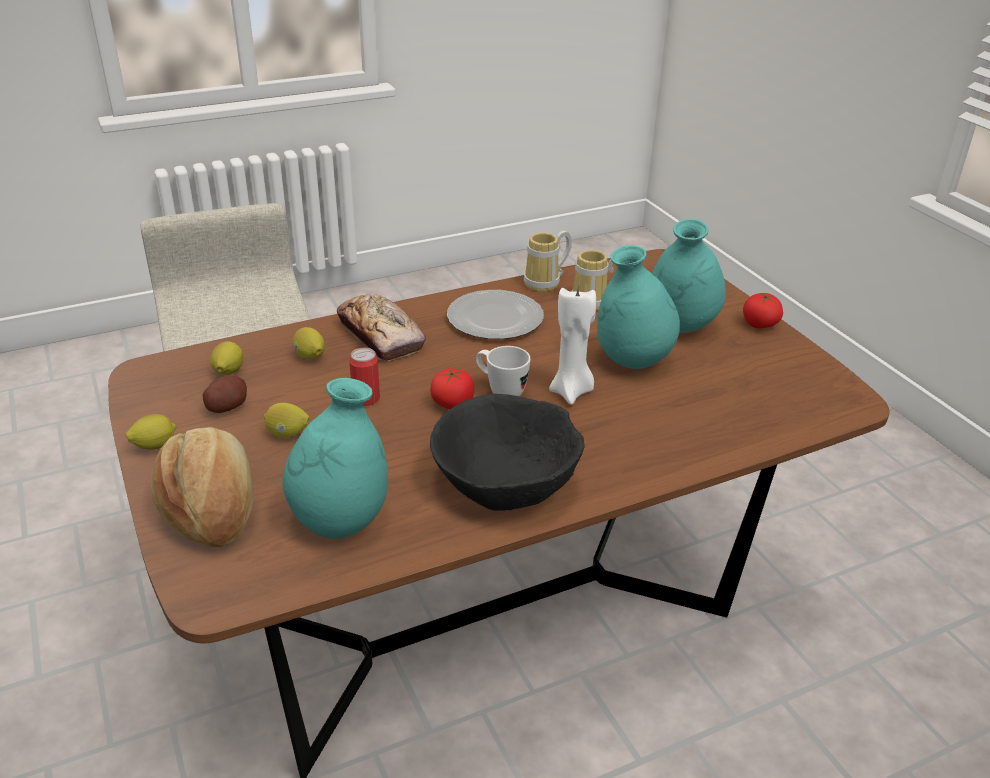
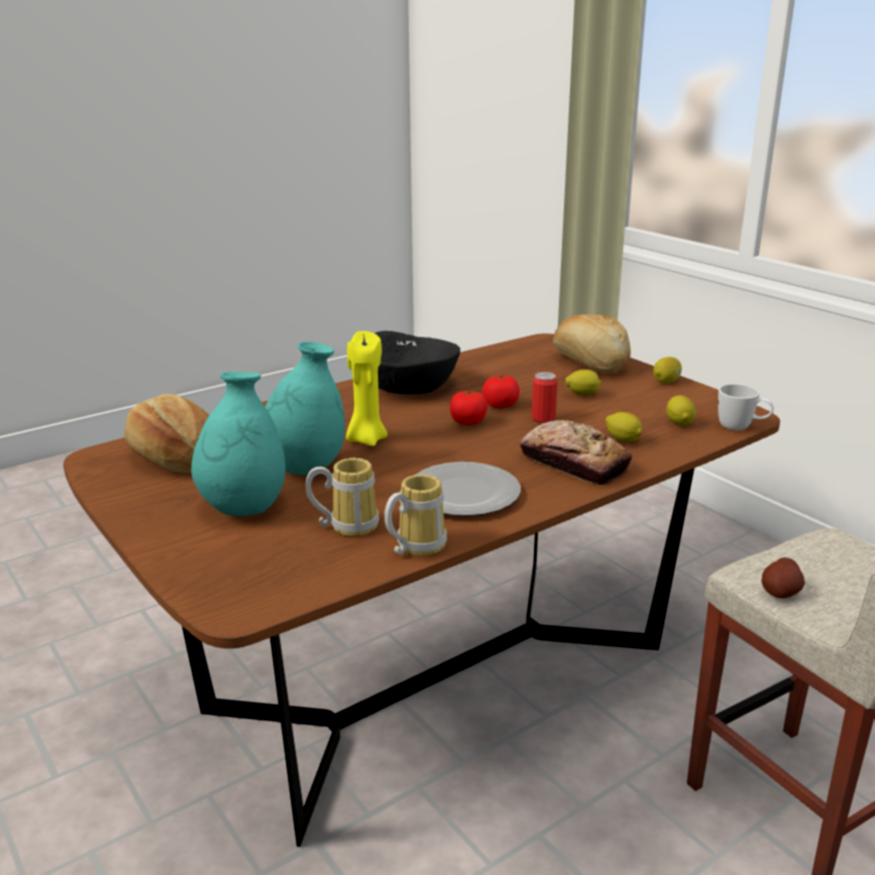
camera: 170 degrees right, 10 degrees down
potato [203,376,247,413] -> potato moved to [762,557,805,598]
turquoise vase [283,378,388,539] -> none
white mug [476,346,530,396] -> white mug moved to [718,384,774,431]
white candle [549,286,596,405] -> yellow candle [346,331,387,446]
tomato [743,293,783,328] -> tomato moved to [482,374,520,408]
none -> bread [124,394,209,473]

